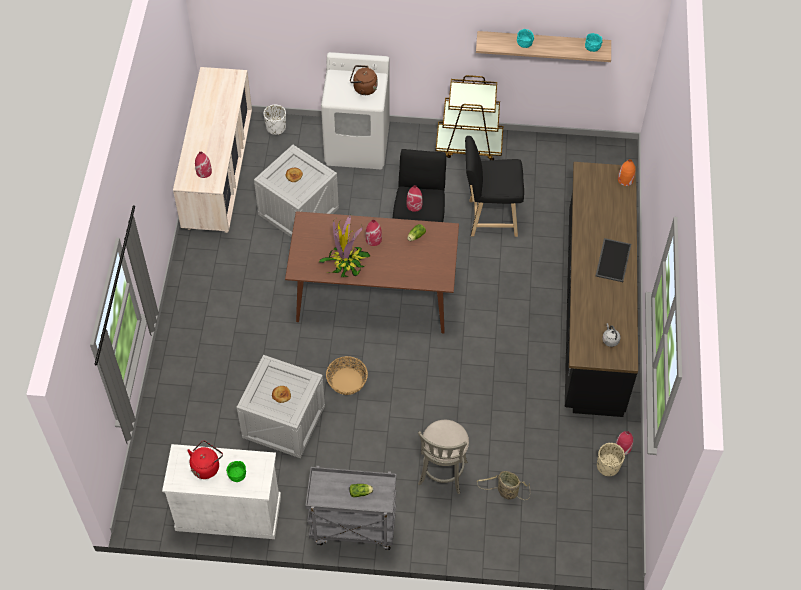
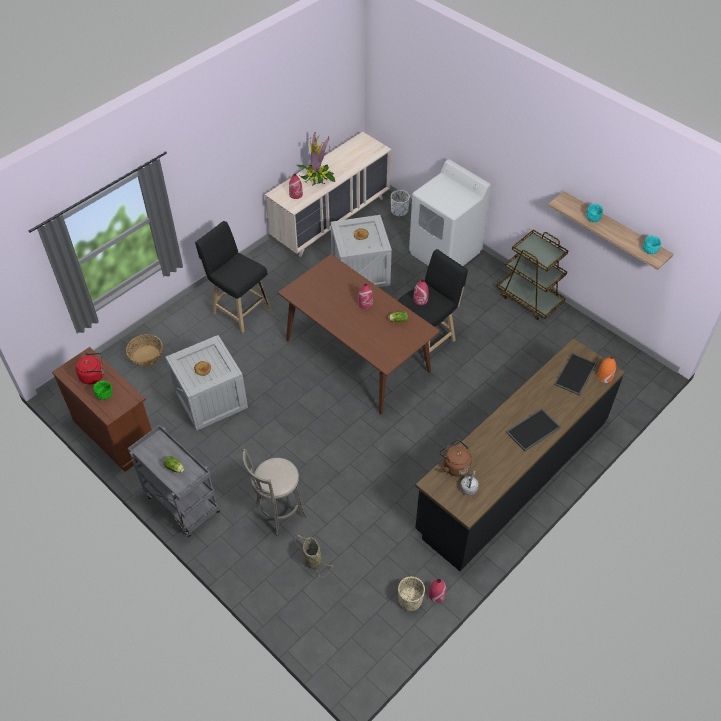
camera: 40 degrees right, 5 degrees down
white cabinet [162,444,281,539] -> brown cabinet [52,347,152,472]
potted plant [319,215,370,277] -> potted plant moved to [297,132,335,186]
basket [326,356,368,395] -> basket moved to [126,334,163,367]
brown kettle [350,65,377,95] -> brown kettle moved to [440,439,472,476]
black stool [465,136,524,237] -> black stool moved to [195,221,271,333]
none -> tray [554,353,597,396]

